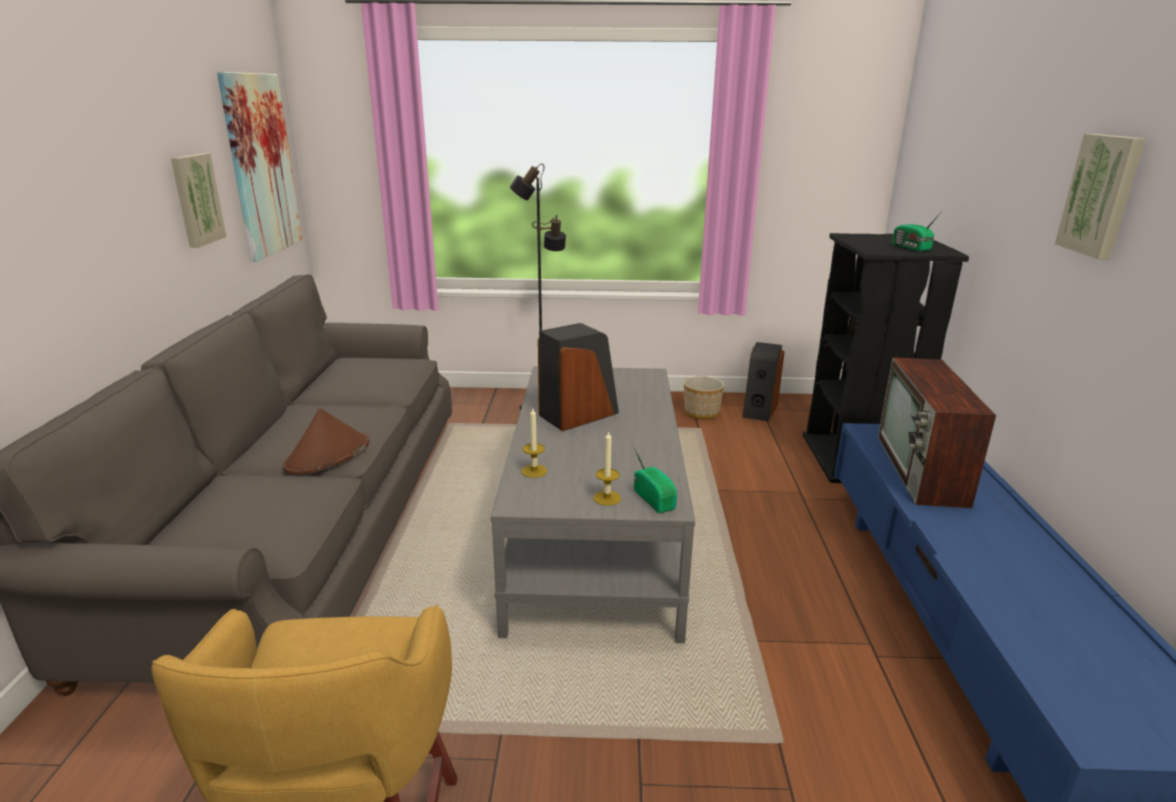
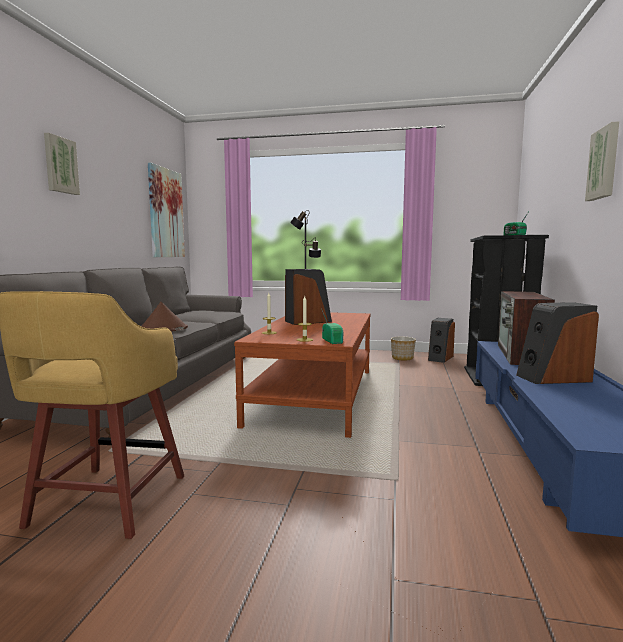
camera: 10 degrees right, 15 degrees down
picture [171,153,226,248] -> picture moved to [44,133,80,195]
grey coffee table [491,366,695,643] -> brown coffee table [234,312,370,438]
none -> speaker [516,302,599,384]

